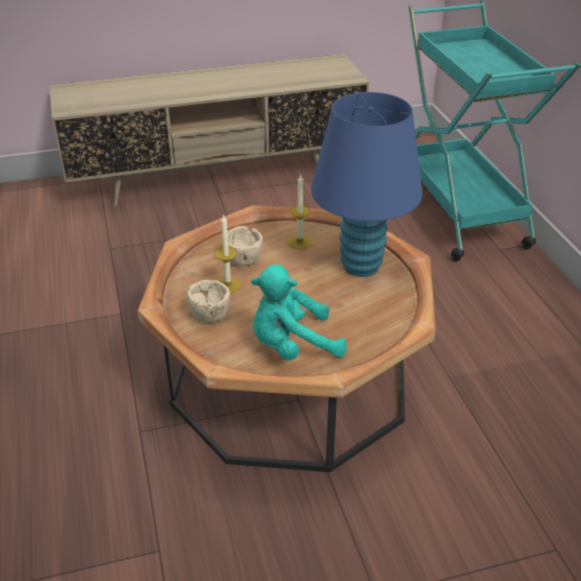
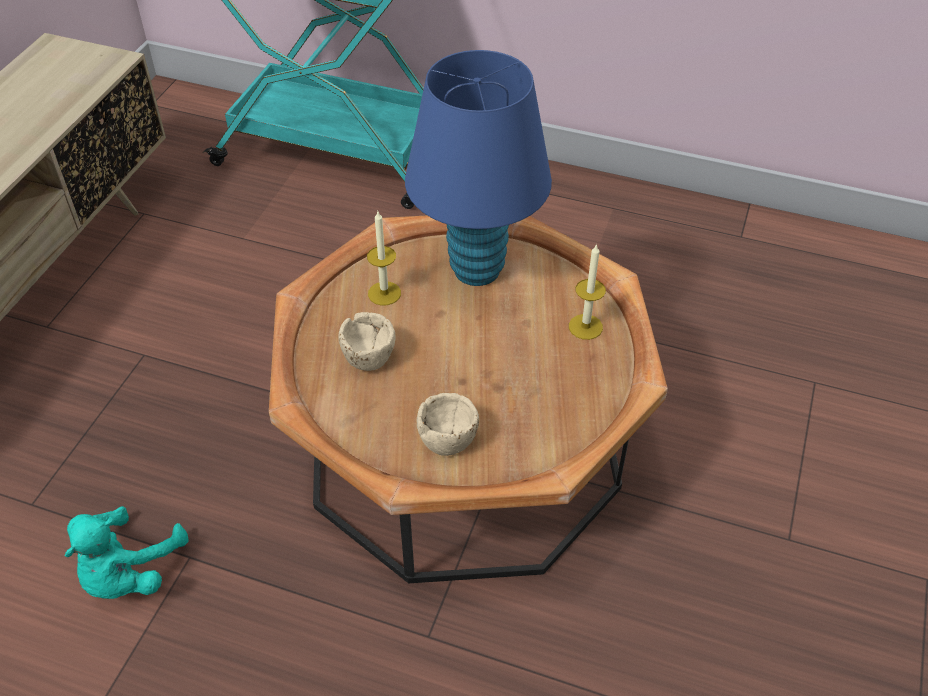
camera: 55 degrees left, 10 degrees up
candle [215,214,241,293] -> candle moved to [569,244,606,340]
turquoise plush toy [251,264,347,360] -> turquoise plush toy moved to [65,506,188,599]

